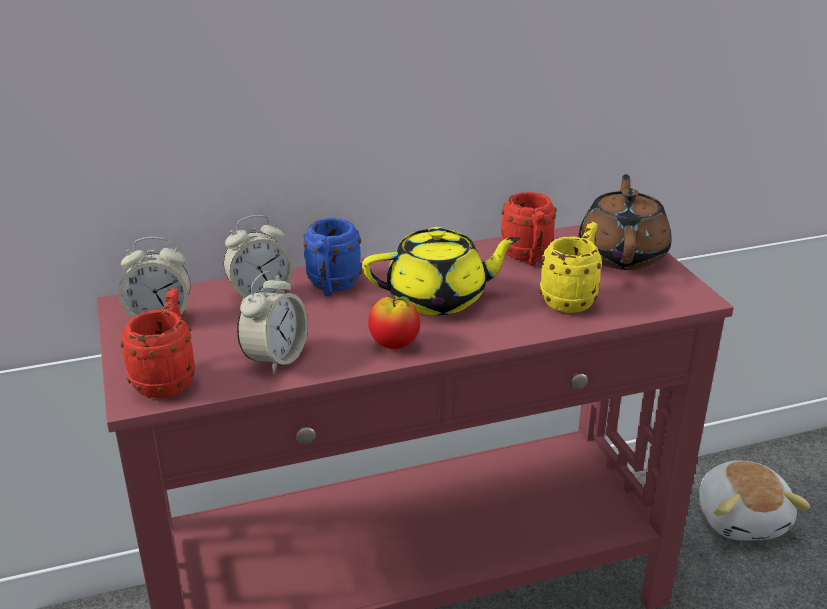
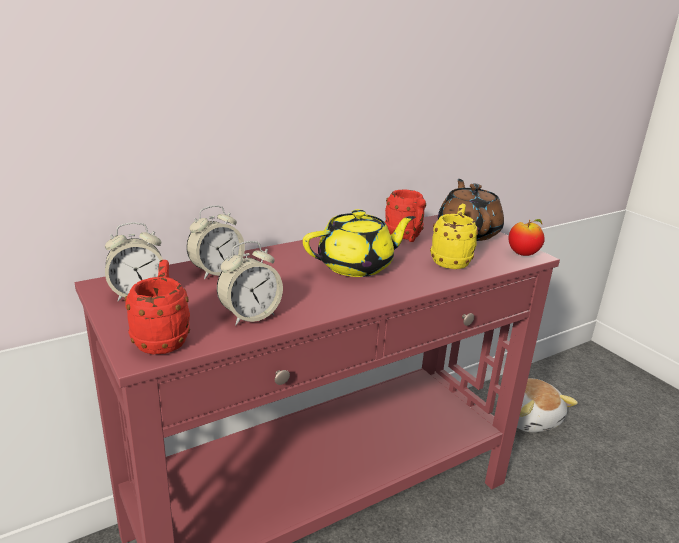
camera: 15 degrees left, 5 degrees down
alarm clock [237,271,308,374] -> alarm clock turned 45 degrees clockwise [217,241,283,325]
blue mug [303,218,362,296] -> none
apple [368,296,420,349] -> apple moved to [509,219,545,256]

